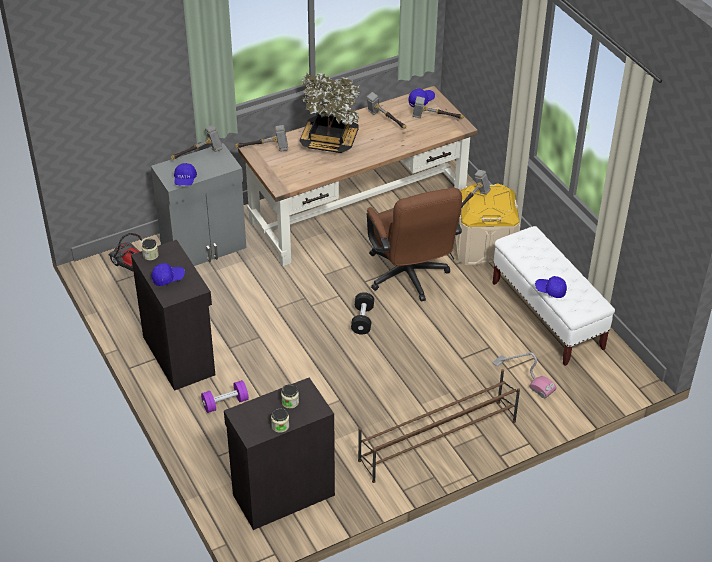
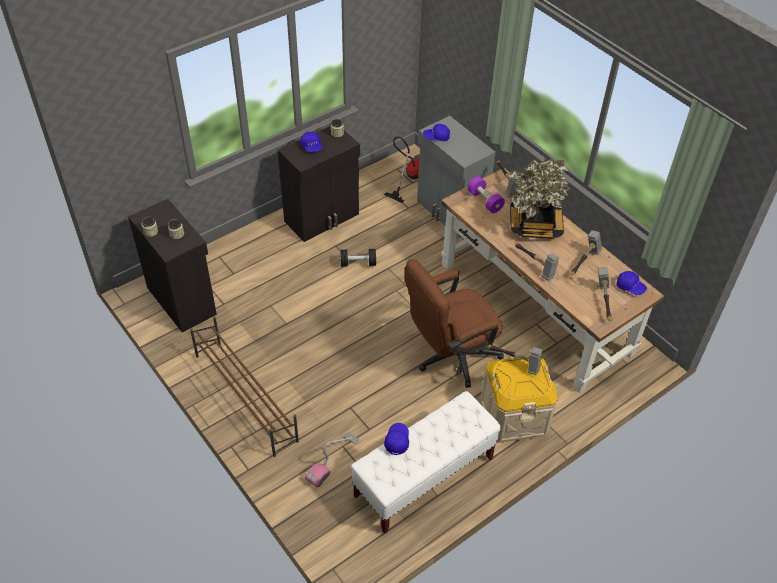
camera: 80 degrees right, 5 degrees up
hammer [171,125,223,160] -> hammer moved to [515,243,559,281]
purple dumbbell [201,380,249,413] -> purple dumbbell moved to [467,177,505,213]
black dumbbell [351,292,374,335] -> black dumbbell moved to [340,249,377,267]

